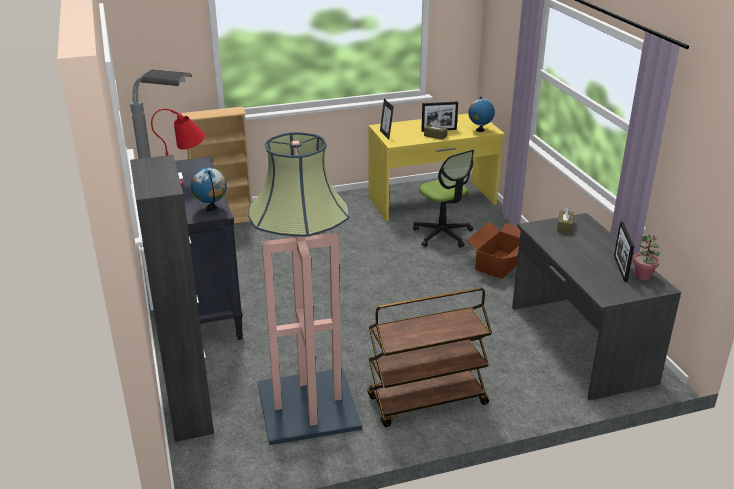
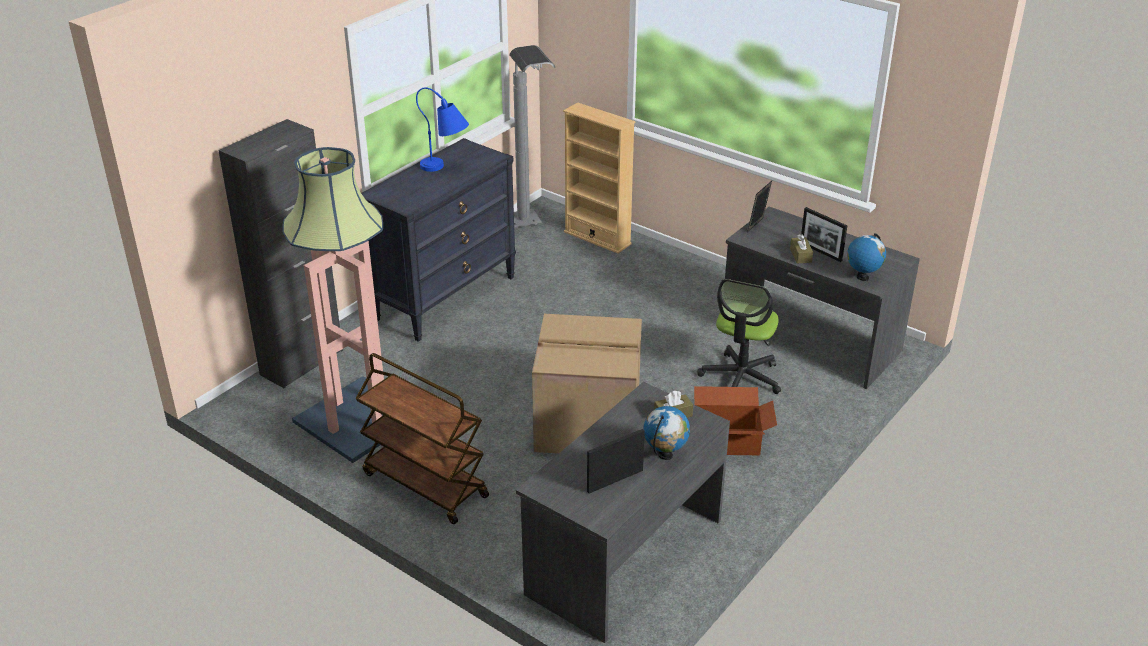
camera: 55 degrees right, 5 degrees up
red table lamp [151,109,206,187] -> blue table lamp [416,87,469,172]
globe [191,167,227,211] -> globe moved to [643,406,690,460]
yellow desk [368,114,505,221] -> grey desk [725,207,920,389]
potted plant [633,234,660,280] -> none
none -> cardboard box [532,314,642,454]

